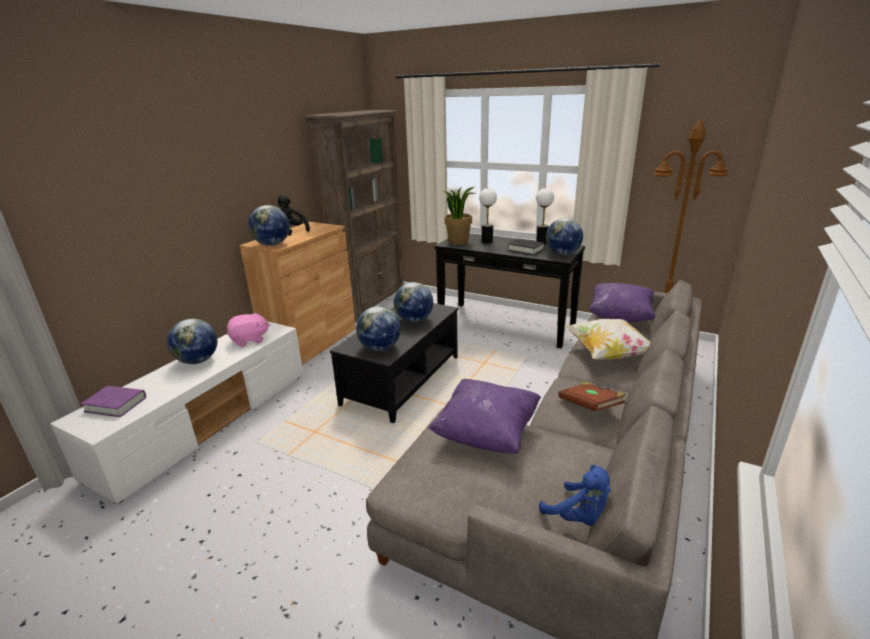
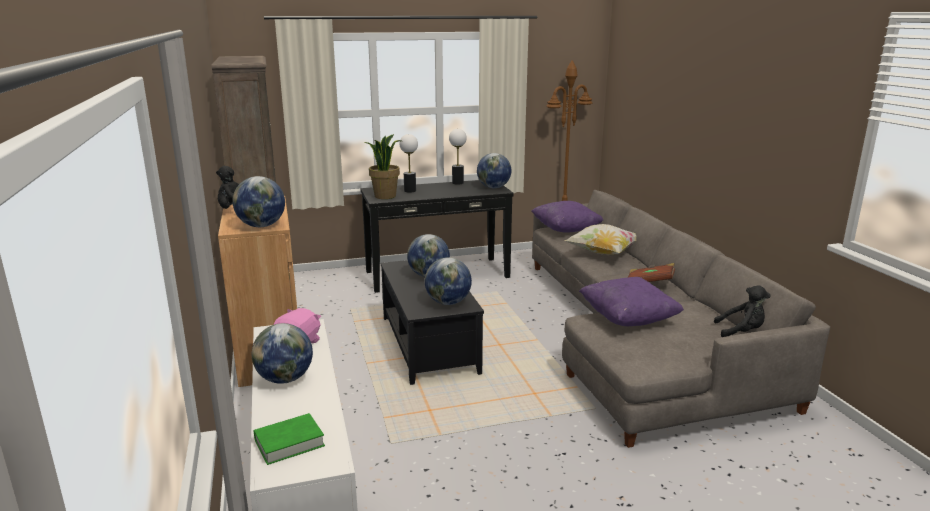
camera: 45 degrees left, 5 degrees down
purple book [81,386,146,417] -> green book [254,413,325,465]
black book [508,239,545,255] -> none
blue plush toy [539,465,611,526] -> black plush toy [714,286,770,337]

